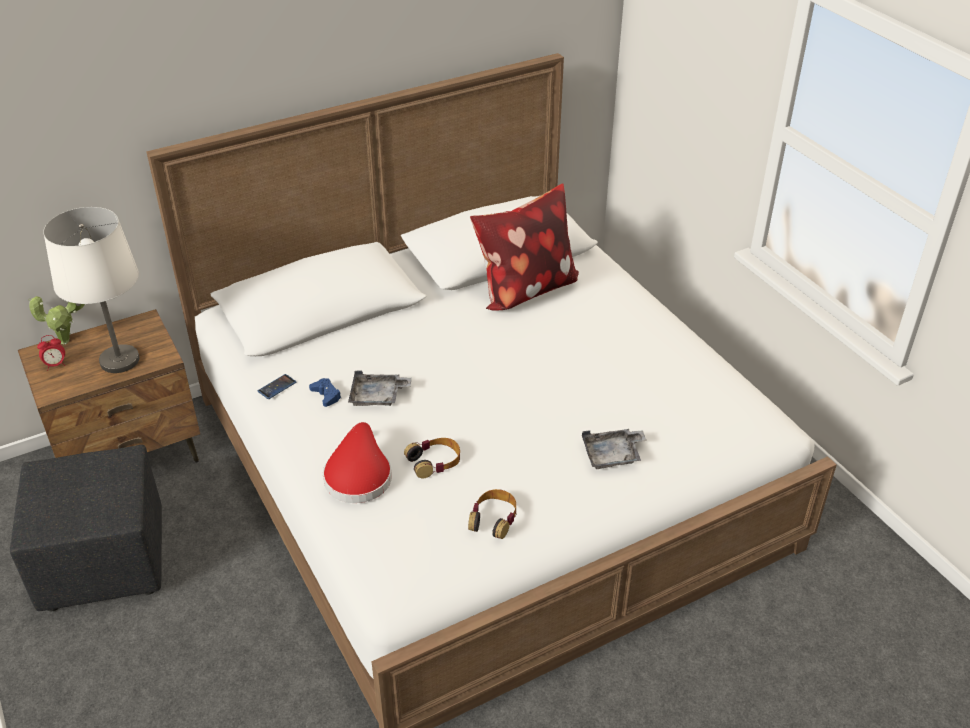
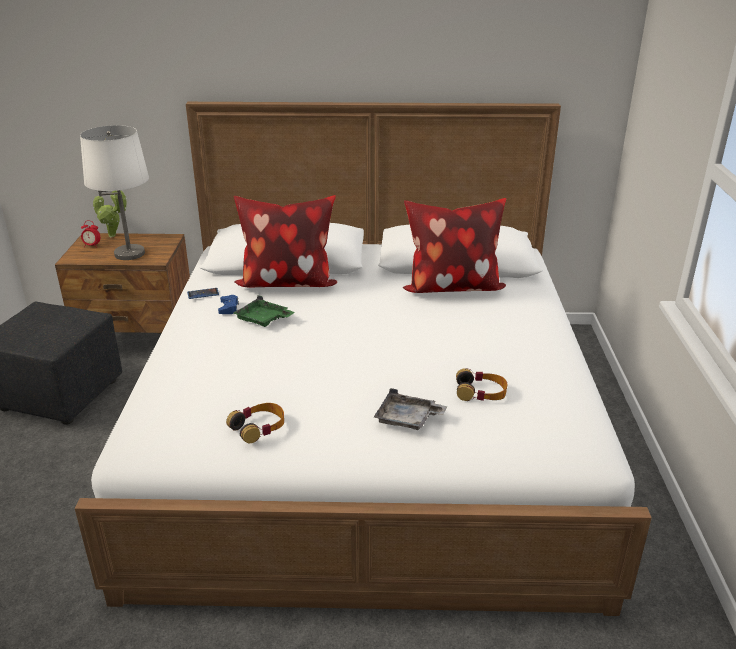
camera: 30 degrees right, 10 degrees down
red hat [323,422,392,503] -> none
grey tray [348,371,412,406] -> green tray [233,295,295,327]
headphones [404,438,460,478] -> headphones moved to [456,368,507,401]
none -> pillow [234,195,337,287]

